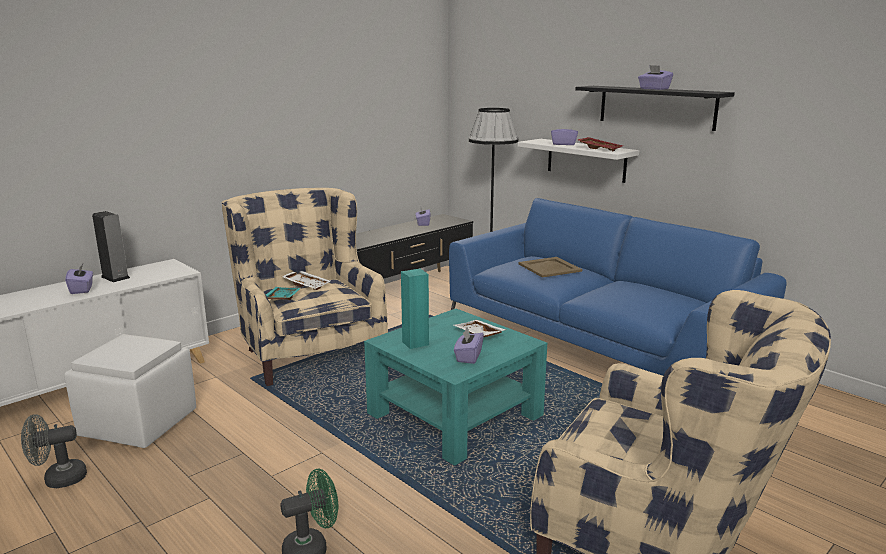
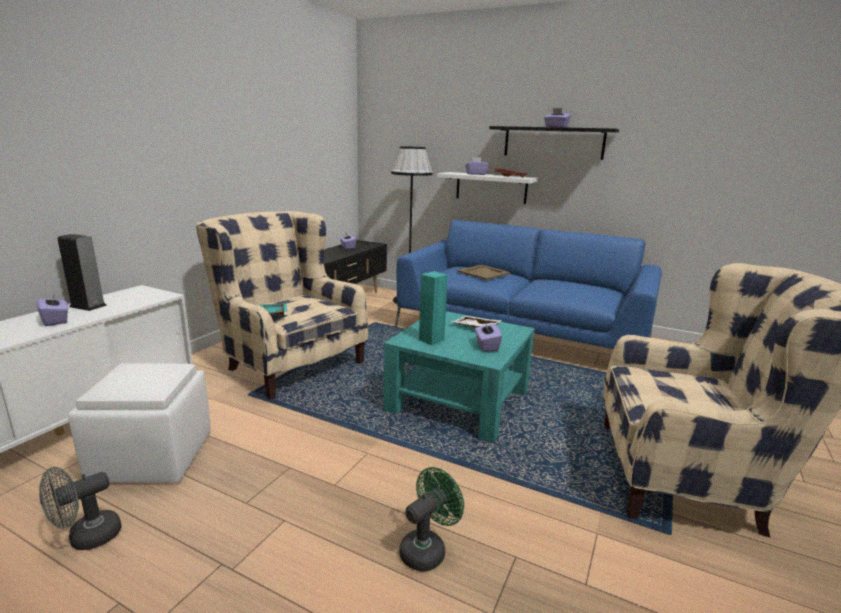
camera: 20 degrees left, 0 degrees up
white tray [281,271,330,290] -> none

